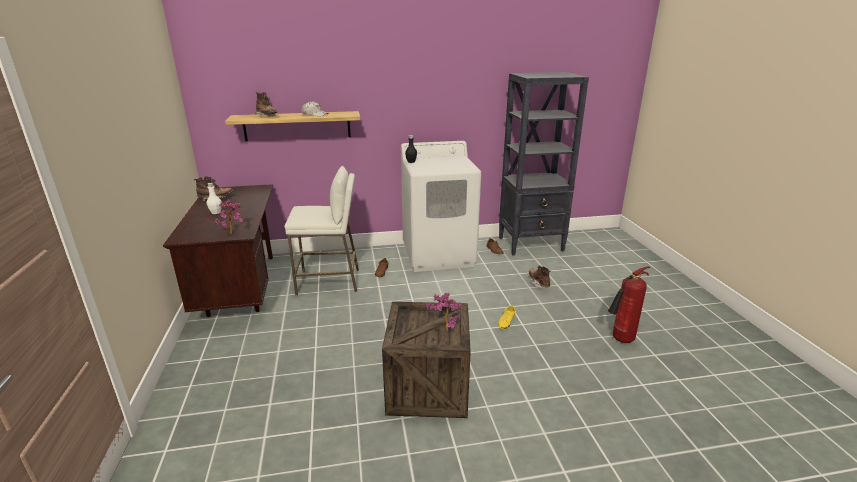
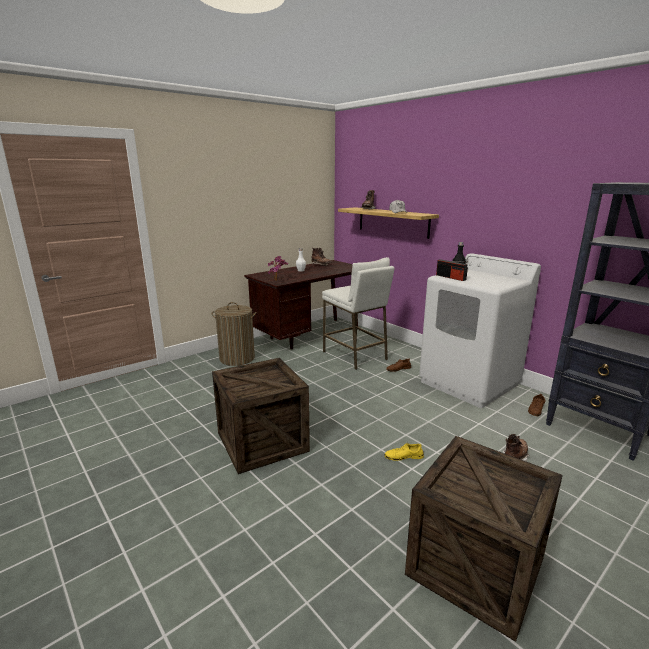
camera: 60 degrees right, 5 degrees down
potted plant [426,293,461,331] -> none
fire extinguisher [608,266,650,343] -> crate [405,436,563,642]
none -> laundry basket [211,302,257,366]
none -> radio [436,259,468,281]

